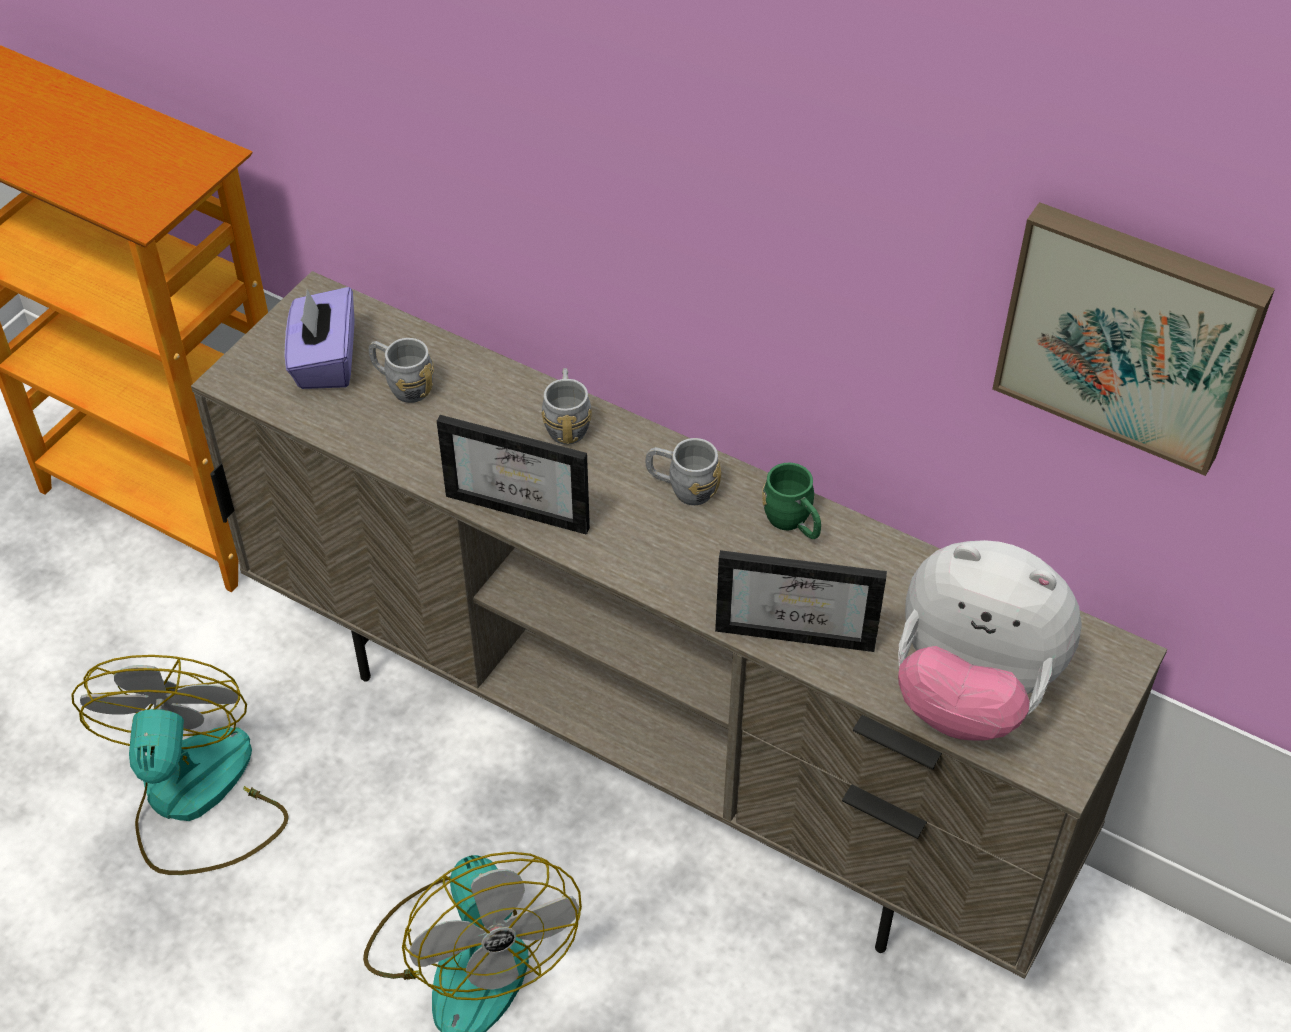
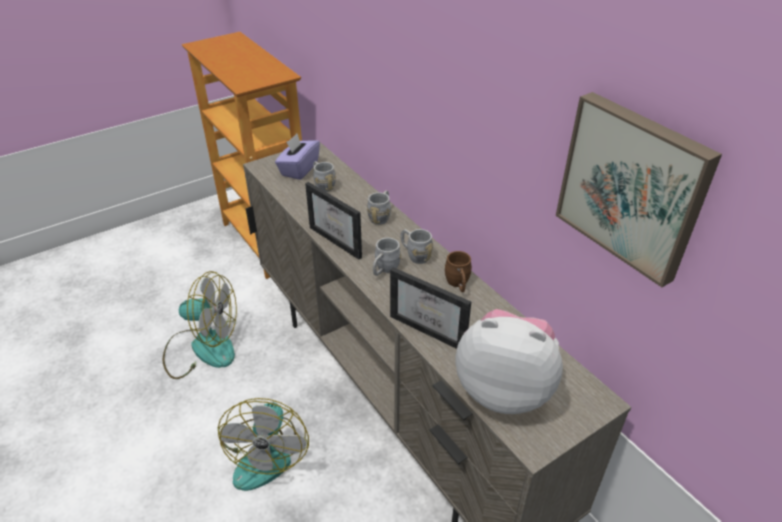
camera: 25 degrees right, 10 degrees down
fan [71,655,289,875] -> fan turned 75 degrees clockwise [163,271,237,379]
green mug [762,463,821,539] -> brown mug [444,251,472,292]
plush toy [898,540,1082,741] -> plush toy turned 150 degrees clockwise [456,309,563,414]
none -> grey mug [373,238,401,276]

